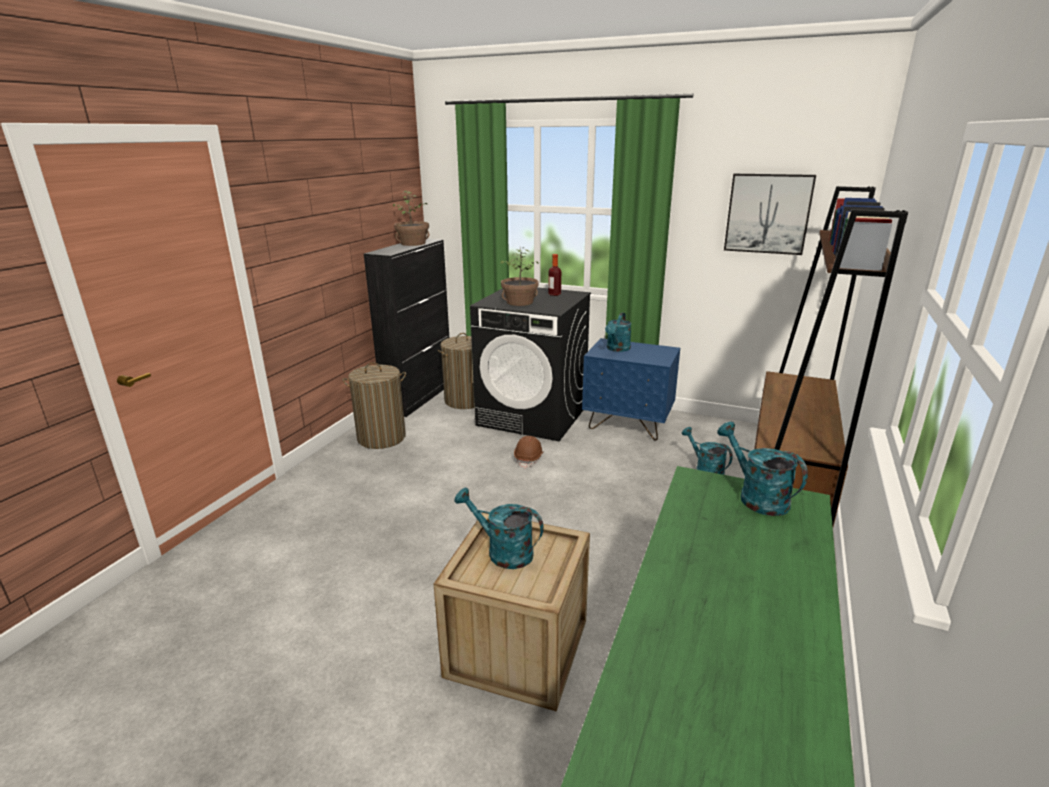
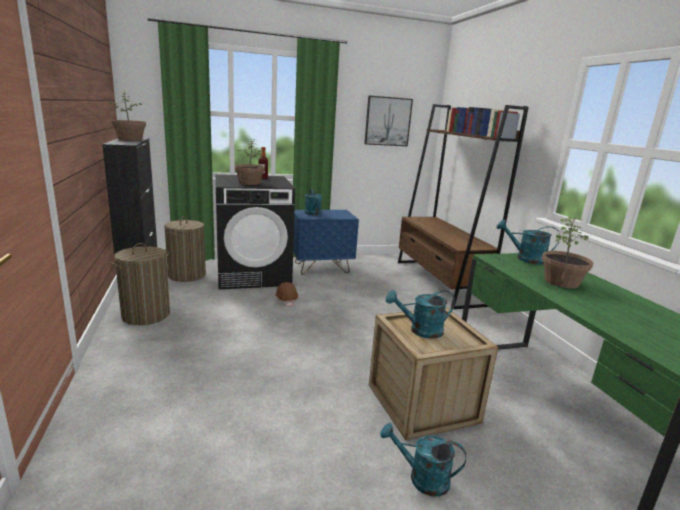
camera: 40 degrees left, 5 degrees down
turquoise watering can [682,427,733,475] -> turquoise watering can moved to [380,423,466,496]
none -> potted plant [542,217,594,288]

